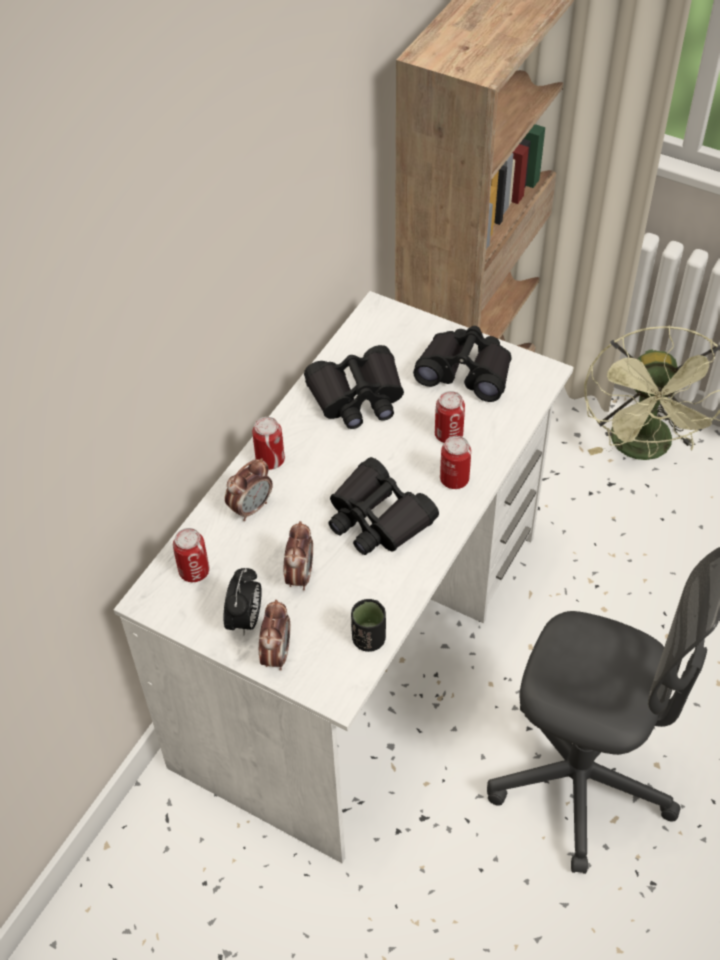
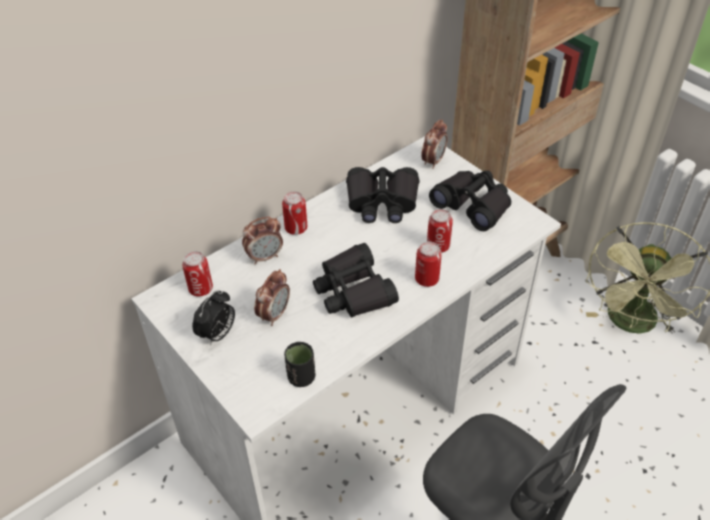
camera: 20 degrees right, 5 degrees down
alarm clock [259,600,290,671] -> alarm clock moved to [421,120,448,169]

